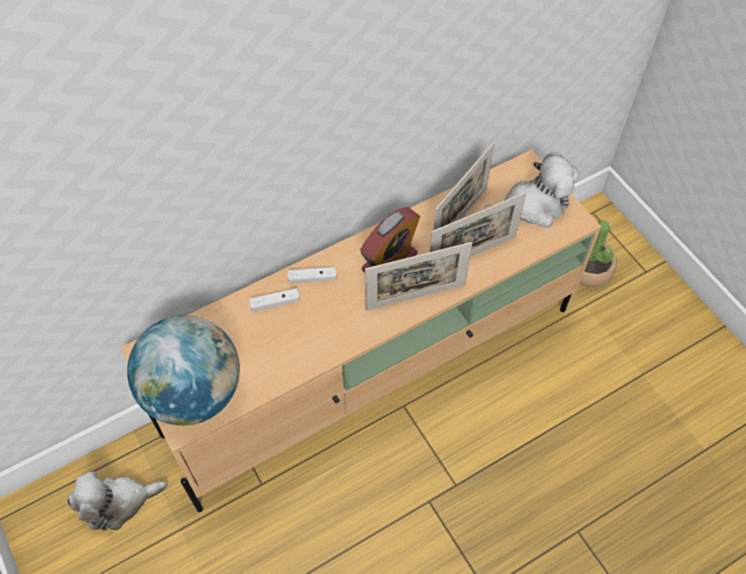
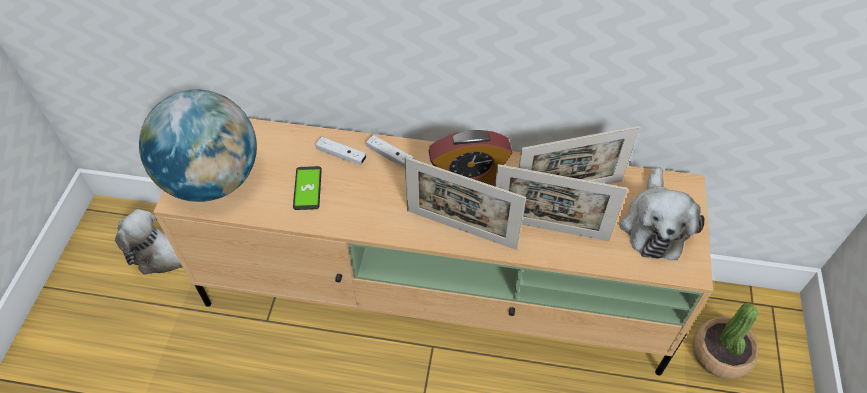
camera: 40 degrees right, 5 degrees down
plush toy [484,153,580,228] -> plush toy turned 75 degrees clockwise [620,167,705,261]
none -> phone [293,166,322,210]

